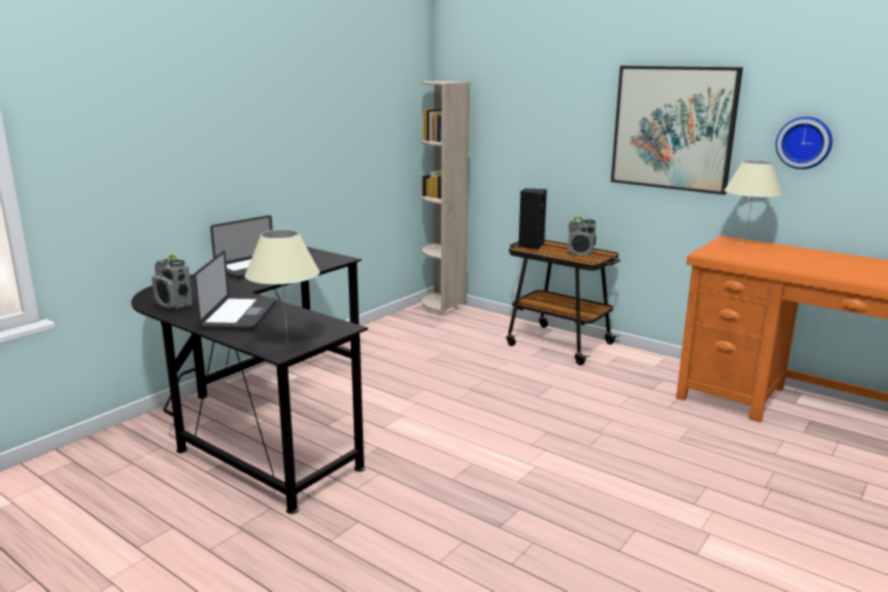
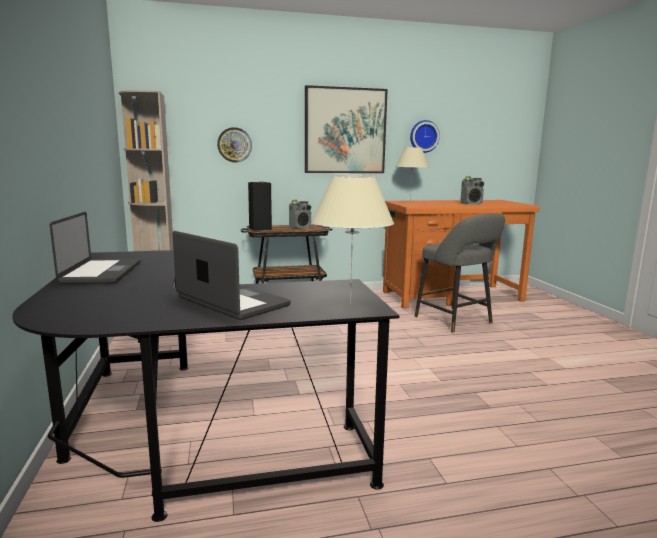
camera: 50 degrees left, 5 degrees down
radio [152,254,193,309] -> radio moved to [460,176,484,204]
none -> wall clock [217,127,252,162]
none -> grey stool [415,214,505,333]

